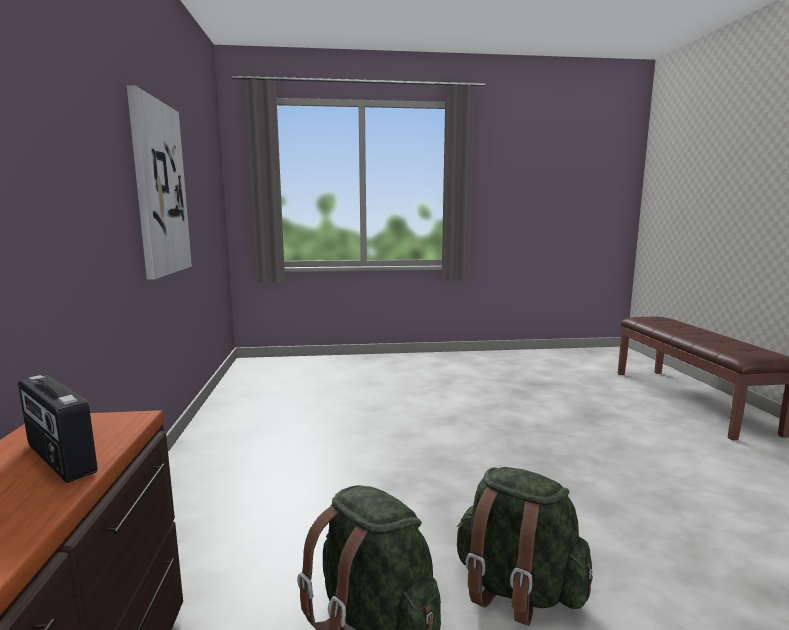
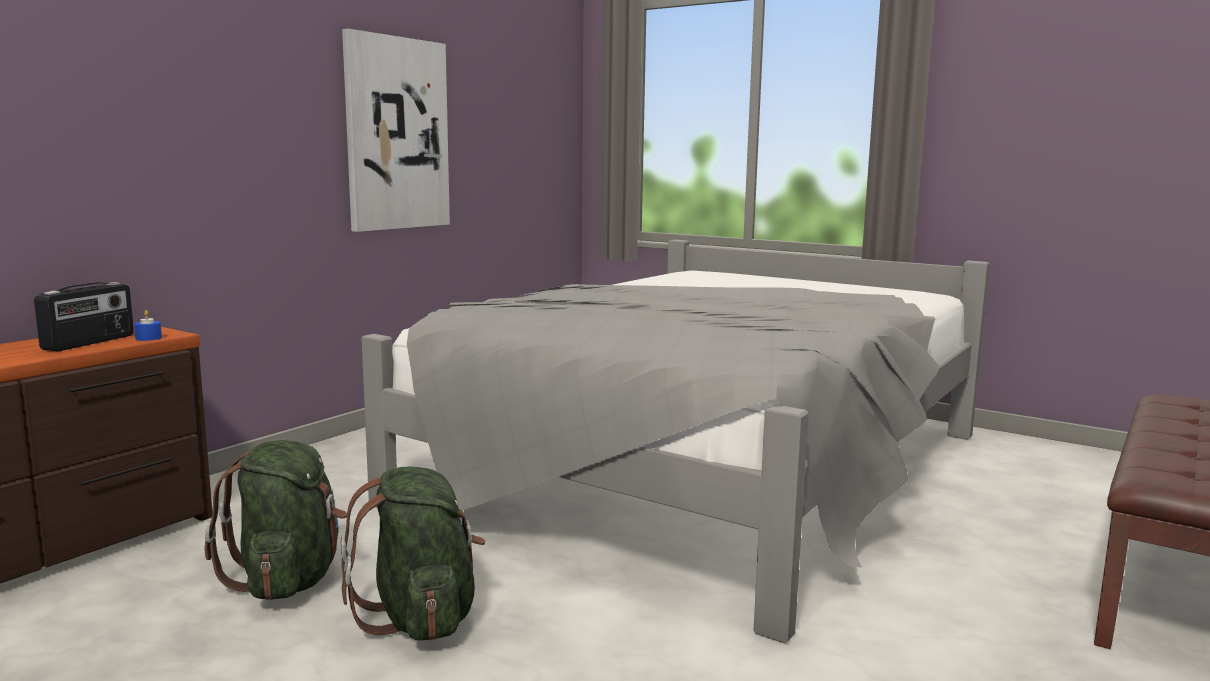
camera: 40 degrees right, 0 degrees up
radio [18,375,98,483] -> radio turned 150 degrees counterclockwise [34,282,134,351]
none -> blue candle [134,310,162,341]
none -> grey bed [362,240,990,644]

